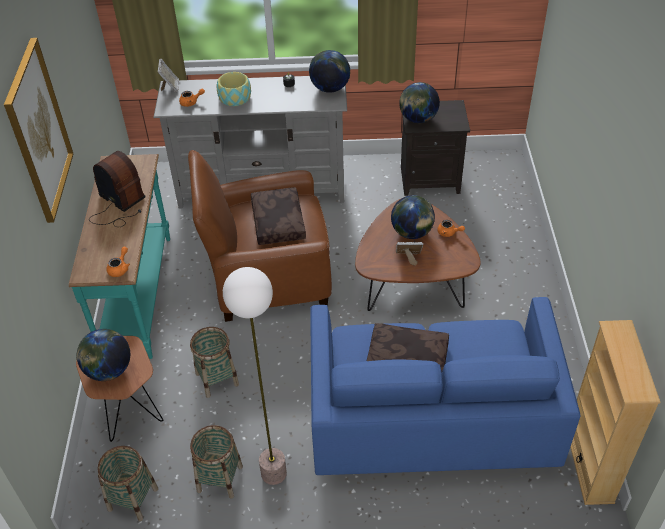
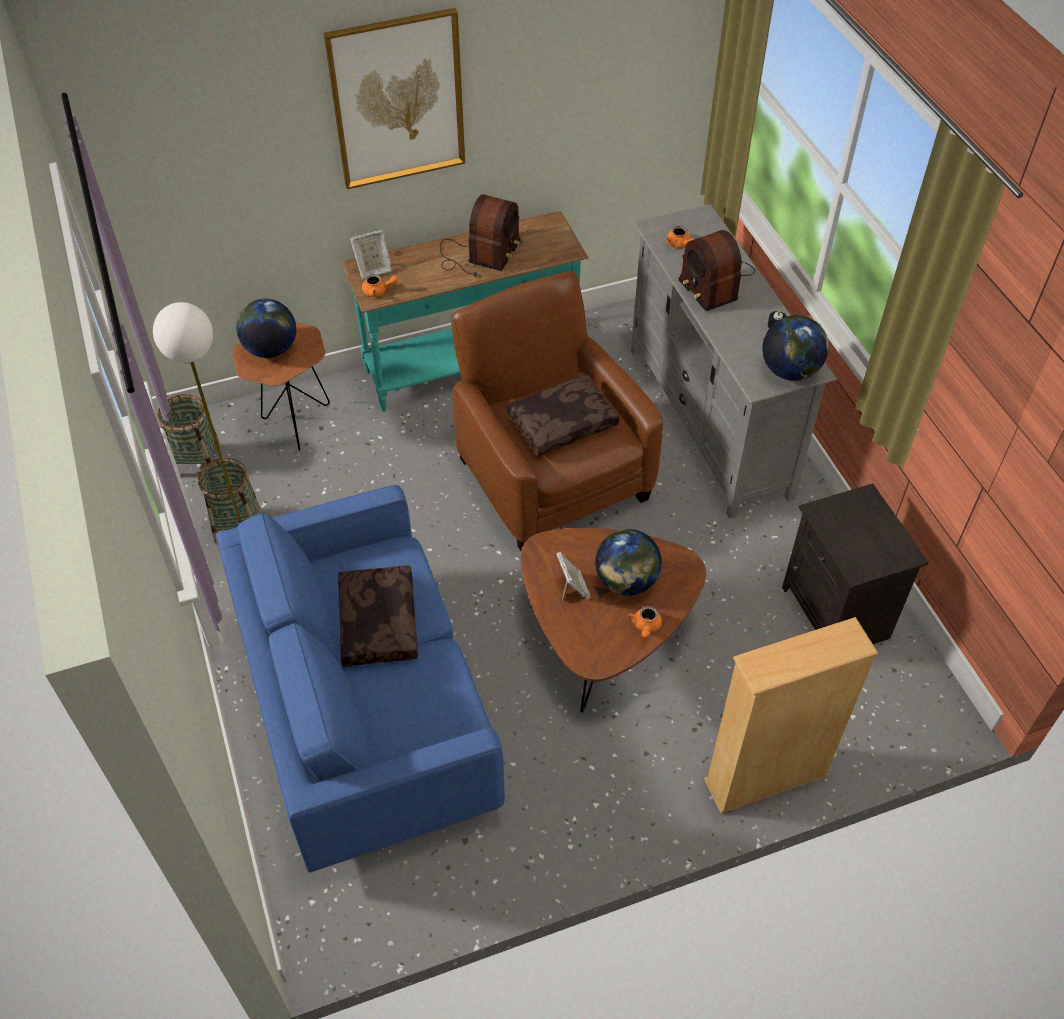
camera: 70 degrees right, 5 degrees up
picture frame [158,59,179,93] -> picture frame moved to [350,230,392,279]
basket [190,327,239,398] -> none
bowl [217,72,251,106] -> radio [678,230,755,311]
globe [399,82,440,123] -> none
beige bookcase [570,320,660,505] -> beige bookcase moved to [704,617,878,814]

